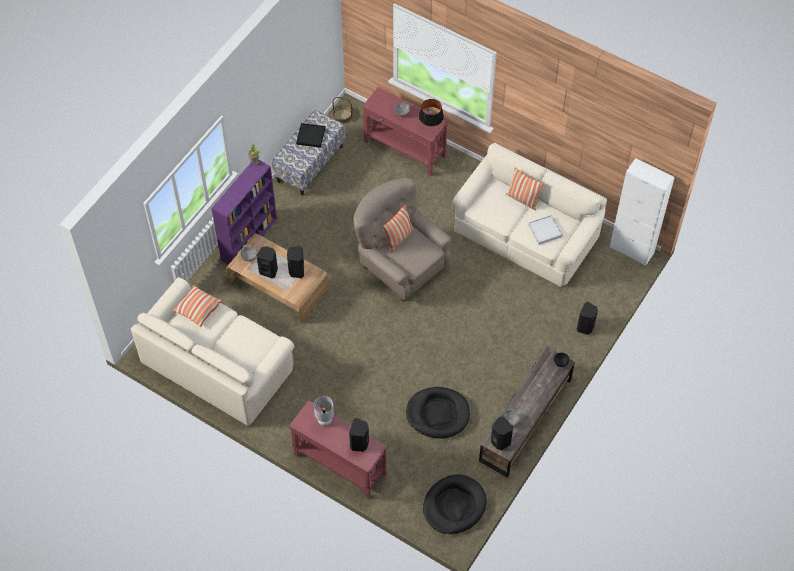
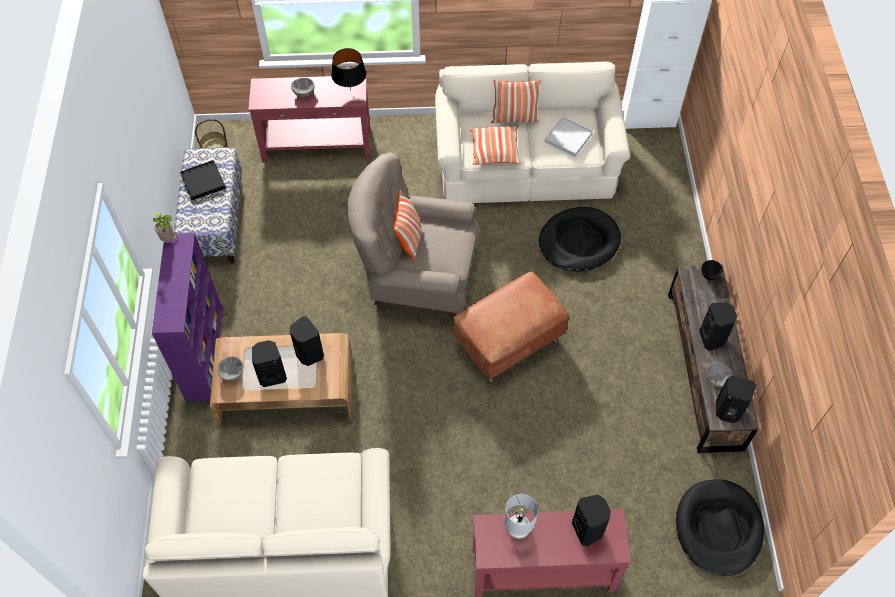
camera: 35 degrees left, 0 degrees up
pillow [172,285,223,327] -> pillow moved to [470,126,521,165]
black dog bed [406,387,470,438] -> black dog bed moved to [539,207,621,271]
black speaker [577,302,598,334] -> black speaker moved to [699,303,737,351]
none -> brown ottoman [453,272,569,382]

